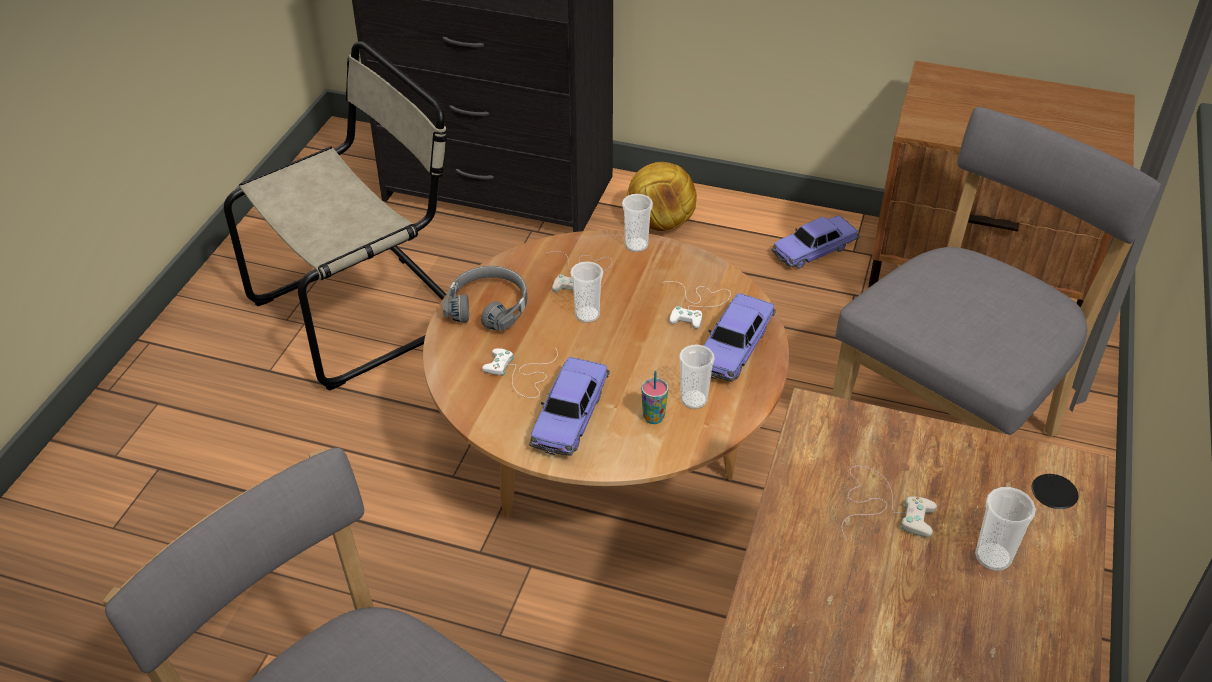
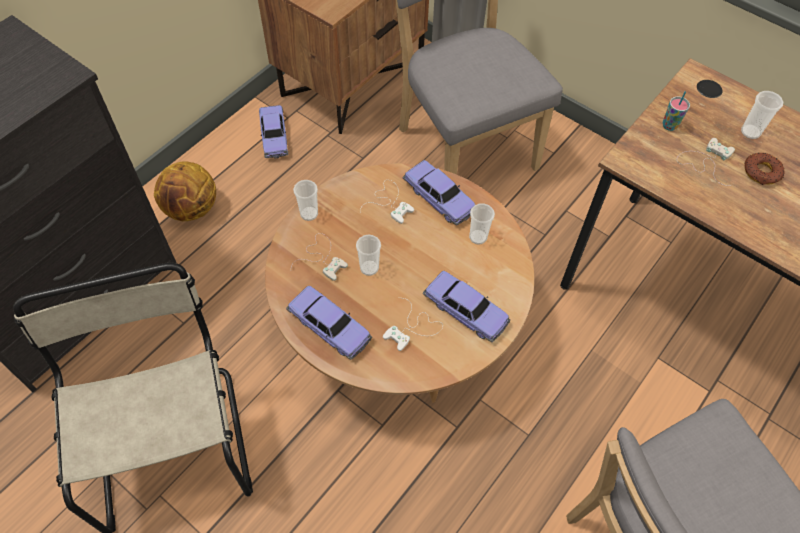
camera: 70 degrees left, 15 degrees up
grey headphones [442,266,527,331] -> toy car [286,286,372,360]
football [627,162,697,231] -> basketball [154,161,216,221]
cup [641,371,668,424] -> cup moved to [663,91,690,131]
none -> donut [745,153,784,185]

